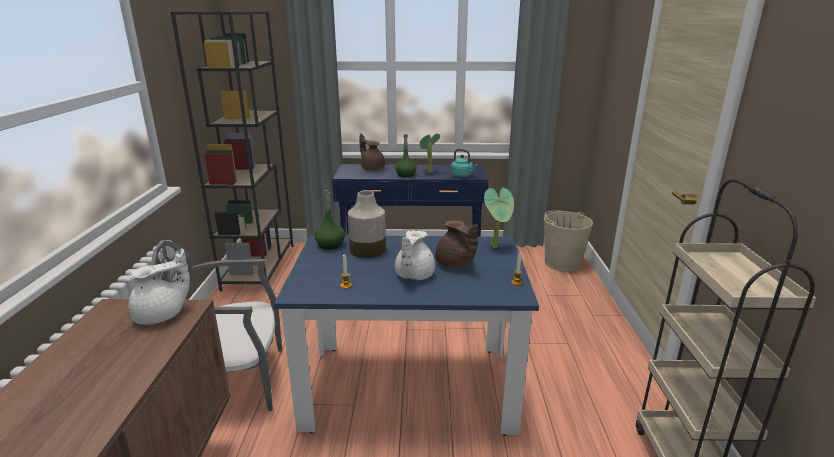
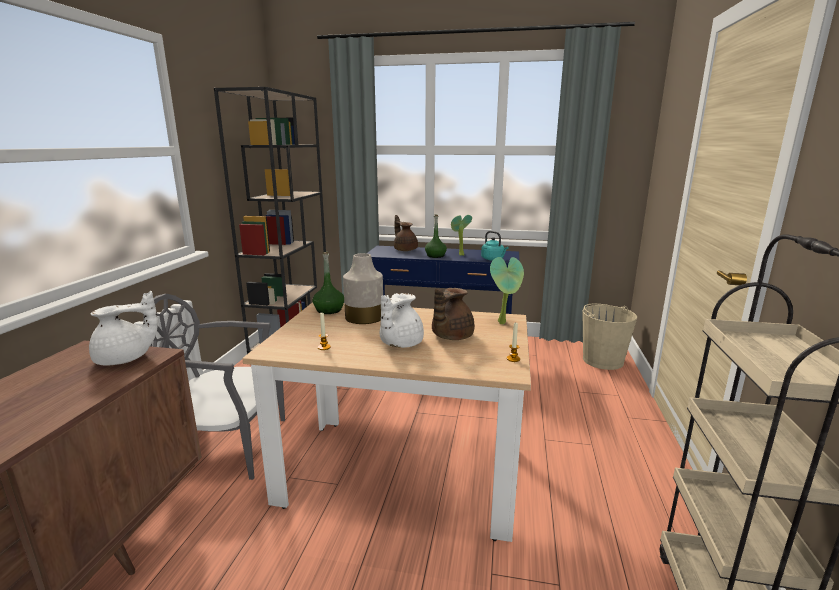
camera: 10 degrees right, 5 degrees down
blue dining table [274,235,539,436] -> beige dining table [242,302,531,542]
brown teapot [435,221,478,268] -> brown teapot turned 60 degrees clockwise [432,288,474,340]

